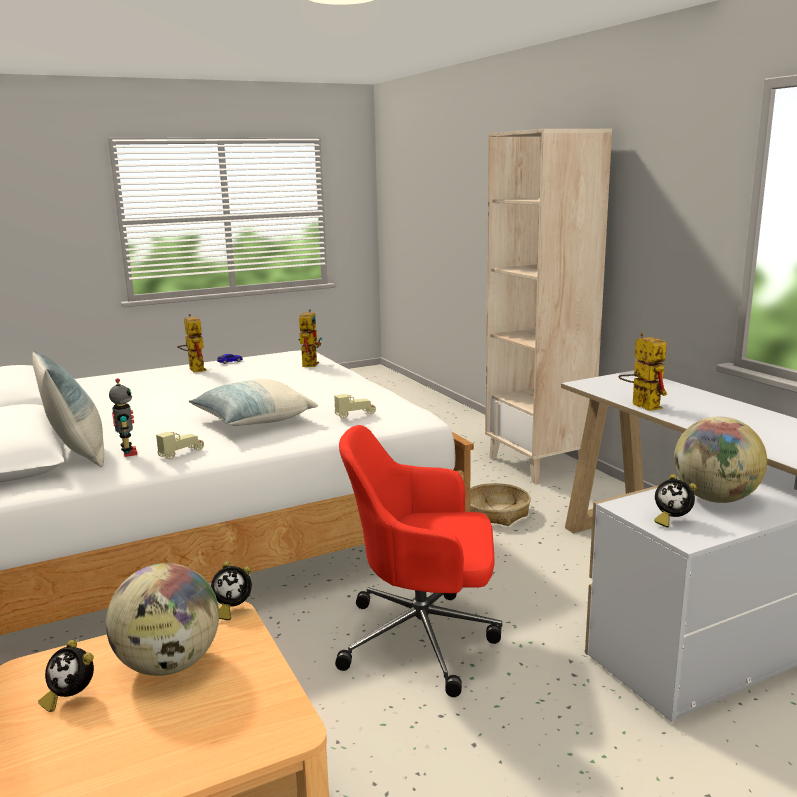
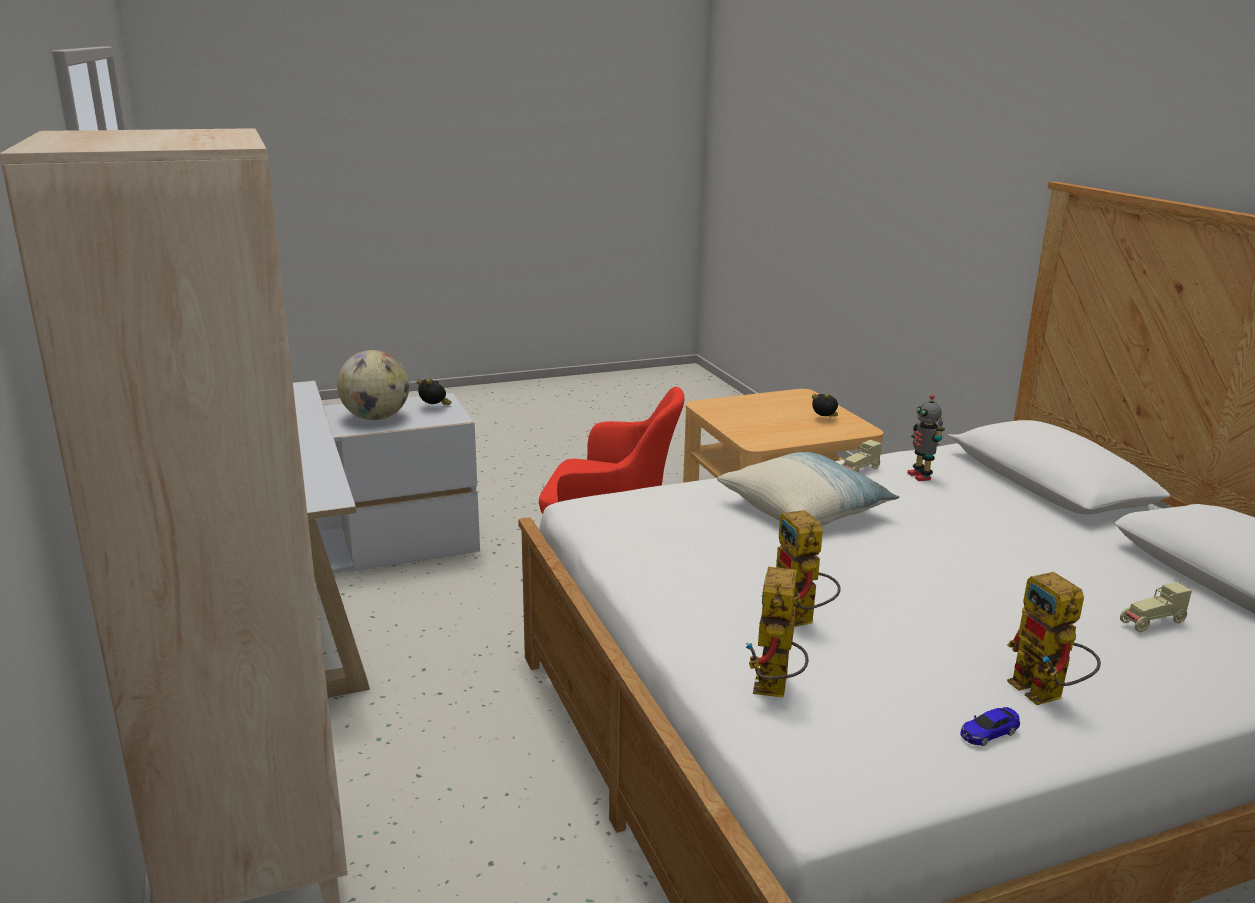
camera: 175 degrees left, 5 degrees up
pillow [32,350,104,467] -> none
globe [106,563,219,676] -> none
alarm clock [211,561,252,620] -> none
beige toy car [334,394,376,419] -> beige toy car moved to [1120,582,1192,632]
basket [470,483,531,526] -> none
toy robot [618,333,667,411] -> toy robot moved to [776,510,841,627]

